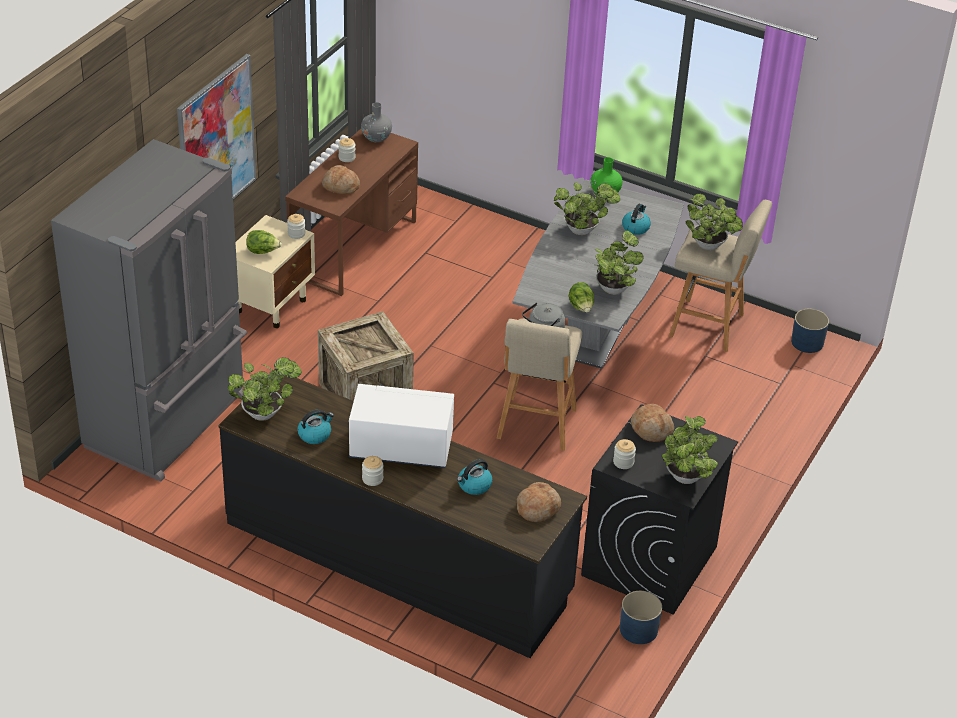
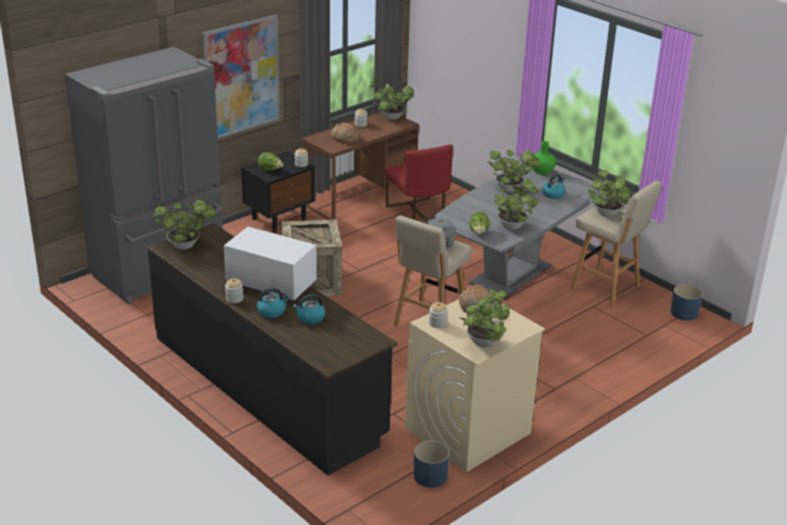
camera: 20 degrees right, 10 degrees down
beige nightstand [235,215,315,328] -> black nightstand [241,152,315,233]
kettle [297,409,334,444] -> kettle moved to [257,288,290,318]
grey vase [361,102,392,142] -> potted plant [368,80,414,120]
bread [517,482,561,522] -> none
black washing machine [581,404,738,615] -> beige washing machine [405,299,545,472]
none -> red chair [385,144,453,224]

